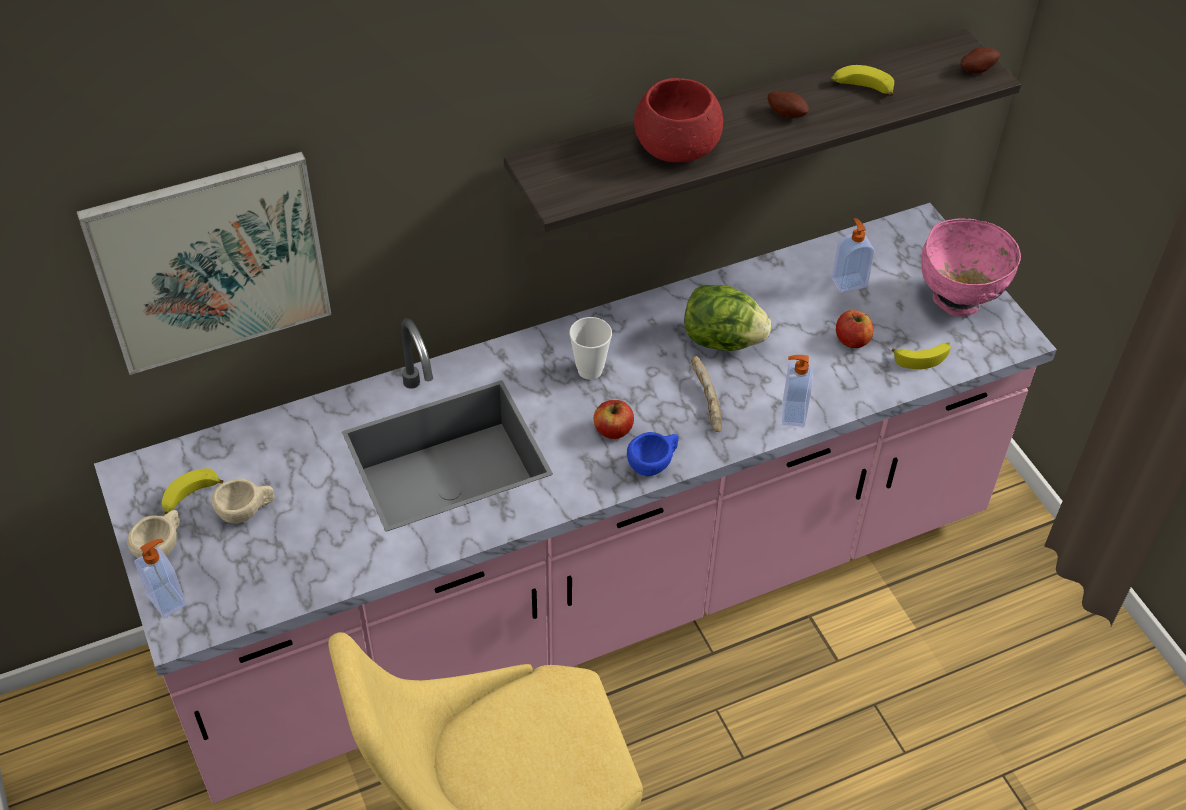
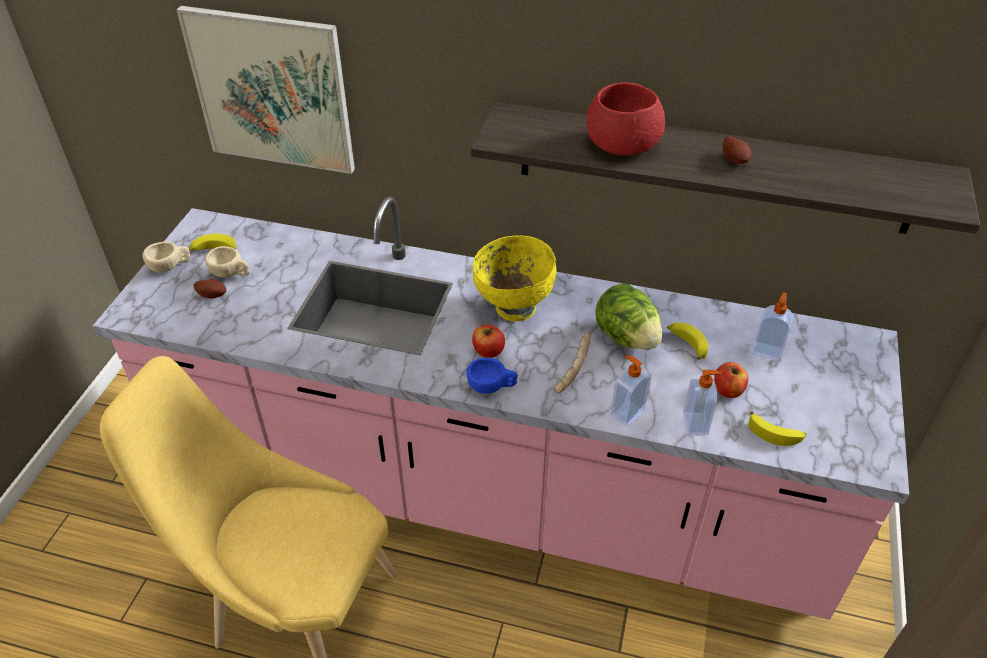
camera: 40 degrees right, 5 degrees down
soap dispenser [134,539,186,618] -> soap dispenser moved to [683,370,722,435]
cup [569,317,612,380] -> yellow bowl [473,235,556,321]
banana [831,65,894,96] -> banana moved to [667,322,708,360]
pink bowl [921,218,1021,317] -> none
potato [961,47,1000,73] -> potato moved to [193,279,226,299]

